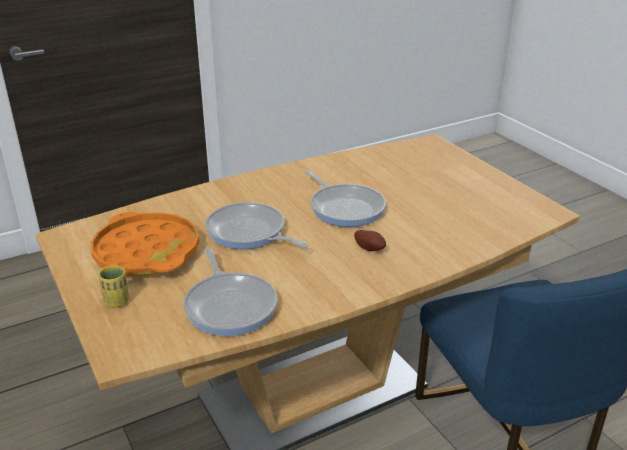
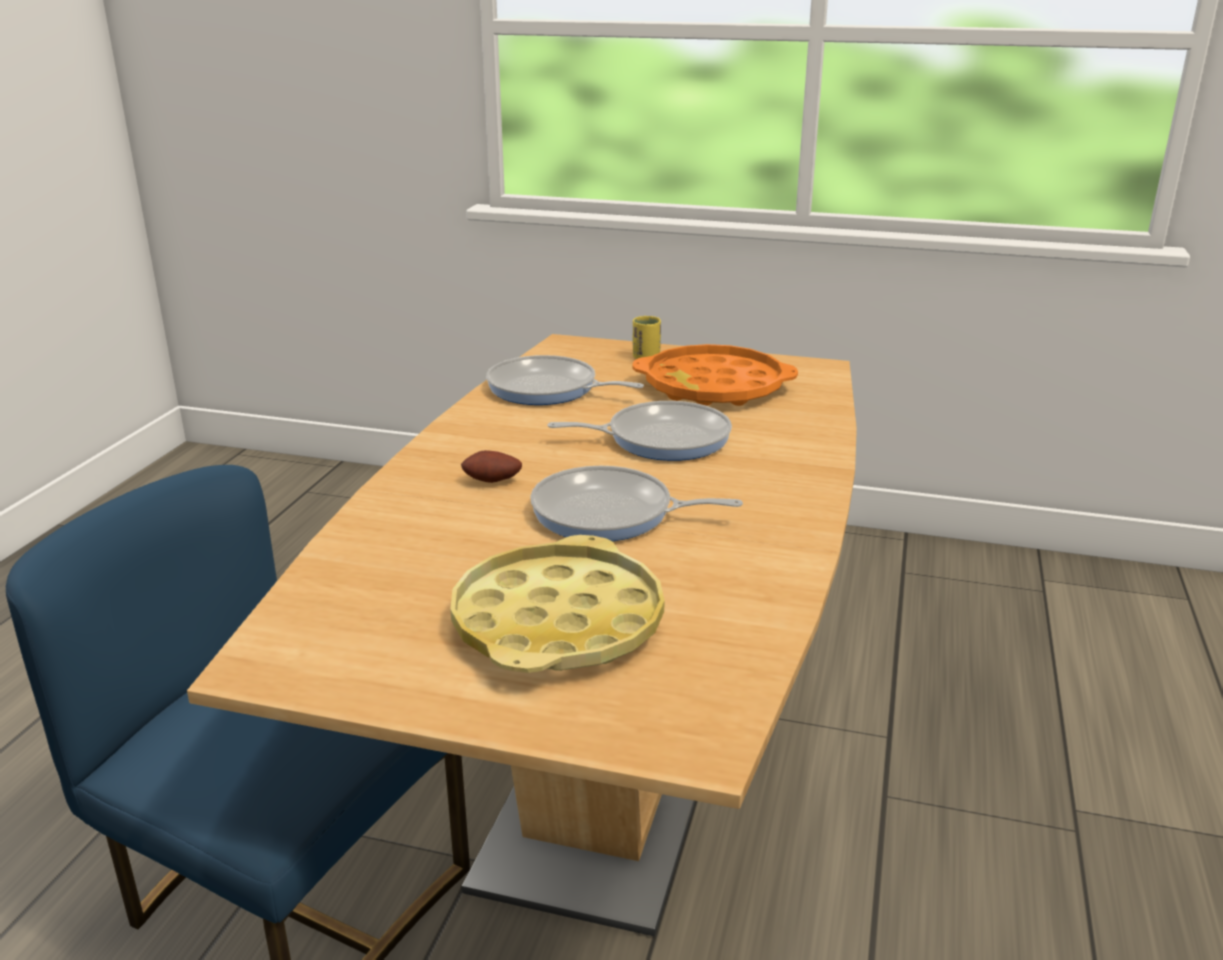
camera: 135 degrees right, 5 degrees down
none -> yellow tray [450,535,665,673]

